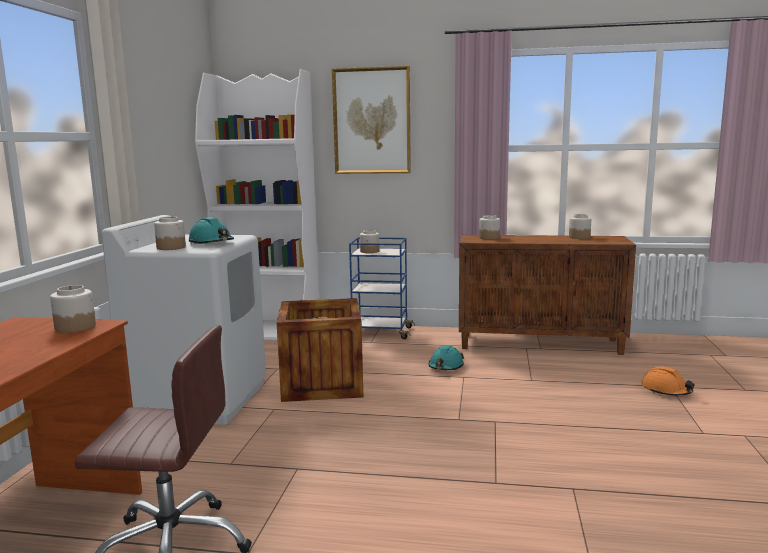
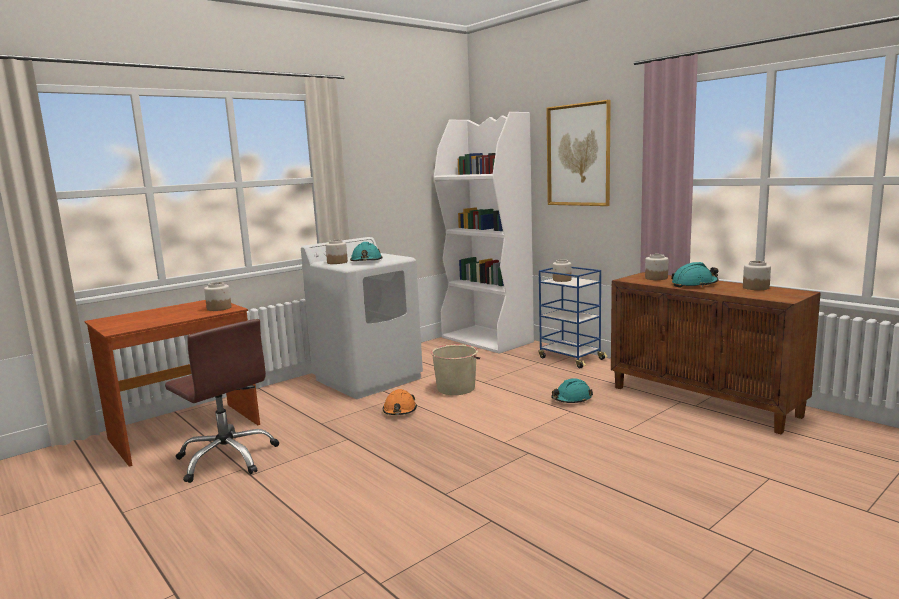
camera: 40 degrees right, 0 degrees up
crate [277,298,363,402] -> beige bucket [431,344,480,395]
orange hard hat [641,367,695,396] -> orange hard hat moved to [383,389,417,415]
none -> turquoise hard hat [671,262,719,288]

